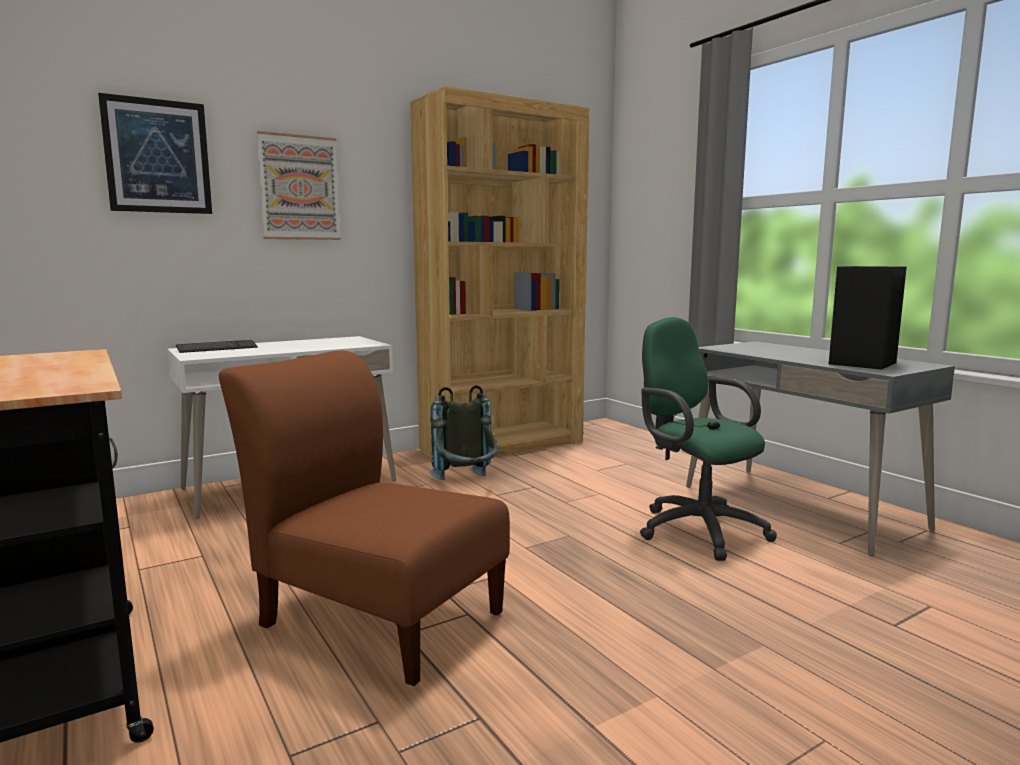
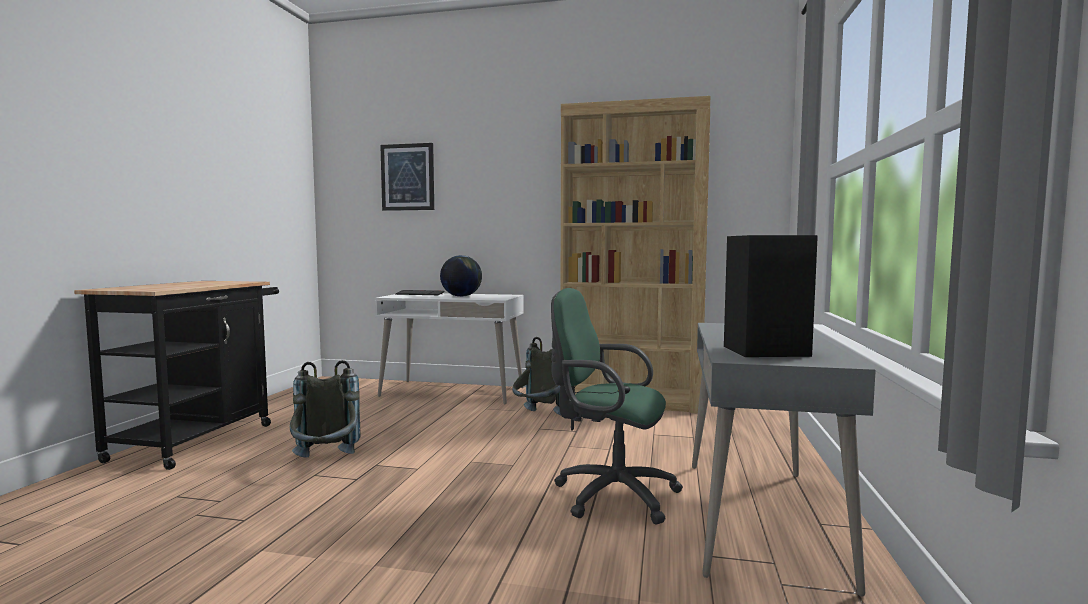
camera: 45 degrees right, 5 degrees down
brown chair [219,351,510,686] -> grey backpack [290,360,361,458]
picture [257,131,341,240] -> none
green office chair [640,317,777,561] -> green office chair turned 75 degrees counterclockwise [551,288,683,525]
none -> globe [440,255,482,297]

